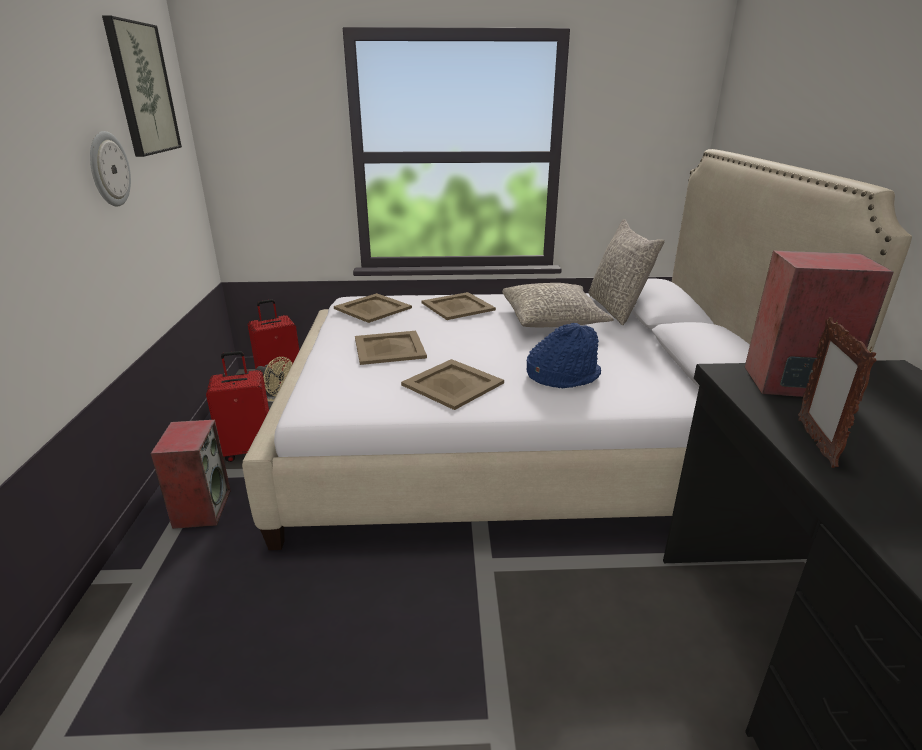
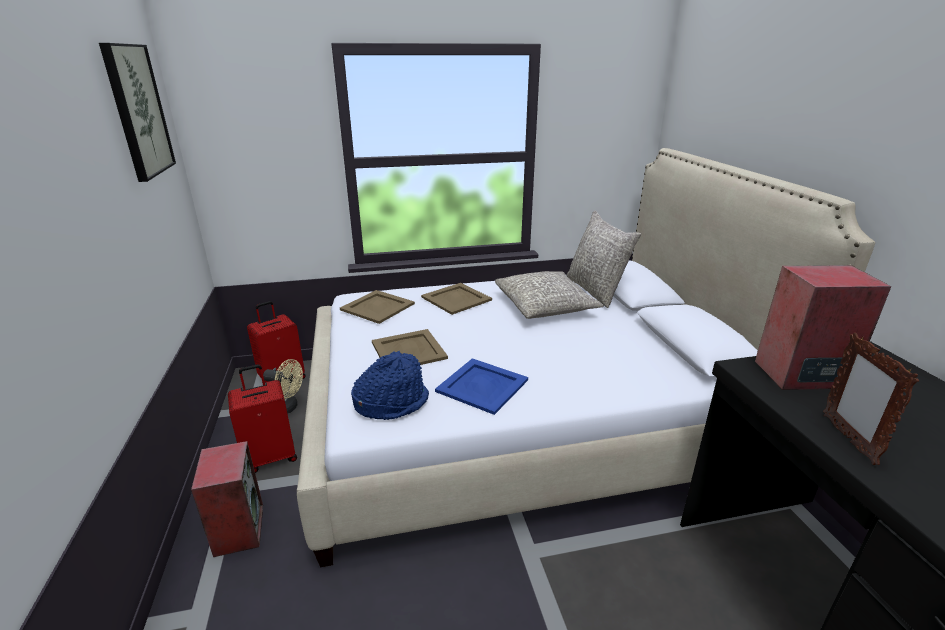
camera: 10 degrees left, 0 degrees up
wall clock [90,131,131,207] -> none
beige tray [401,359,504,410] -> blue tray [435,358,528,415]
blue hat [527,323,601,388] -> blue hat moved to [351,351,429,420]

